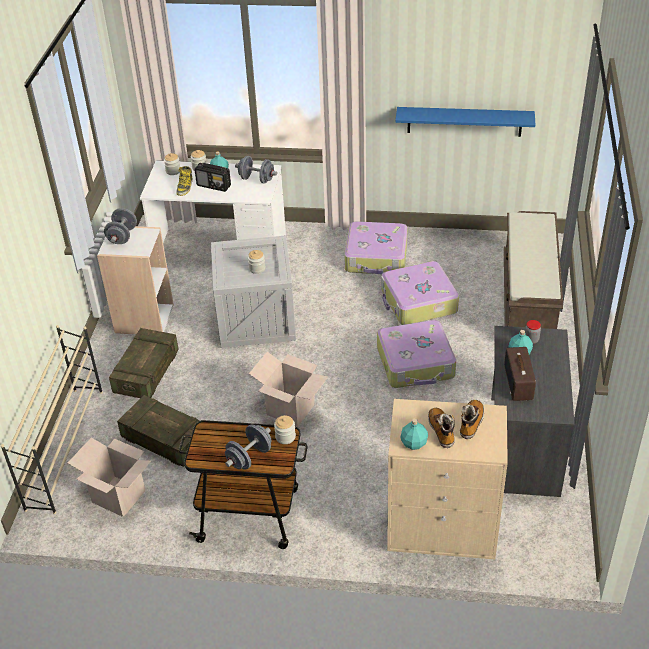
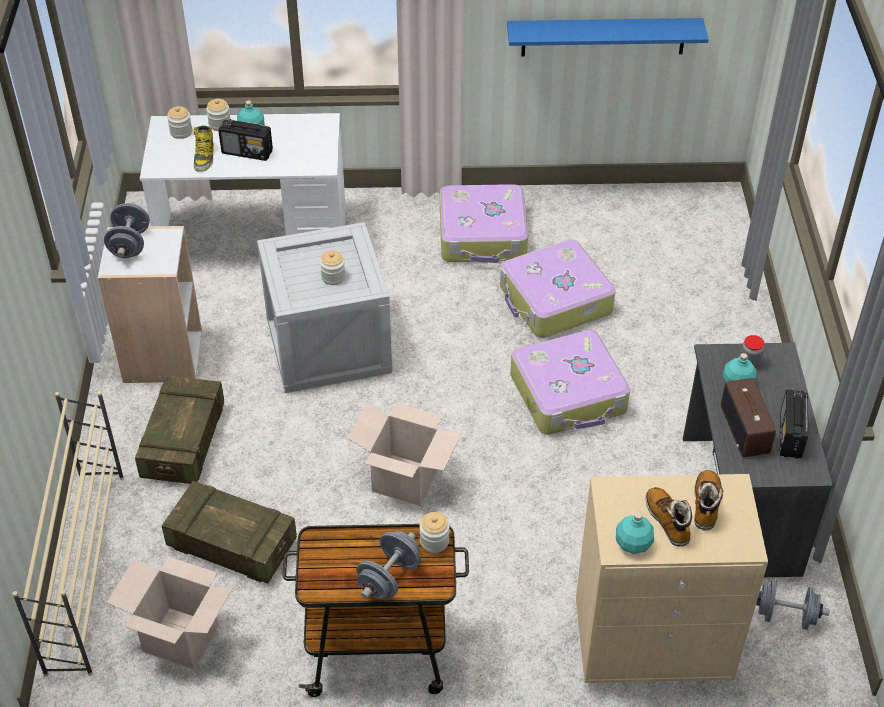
camera: 10 degrees left, 5 degrees up
grey dumbbell [235,156,277,184] -> grey dumbbell moved to [756,580,830,630]
brown bench [504,211,563,329] -> none
none -> radio [779,389,808,459]

